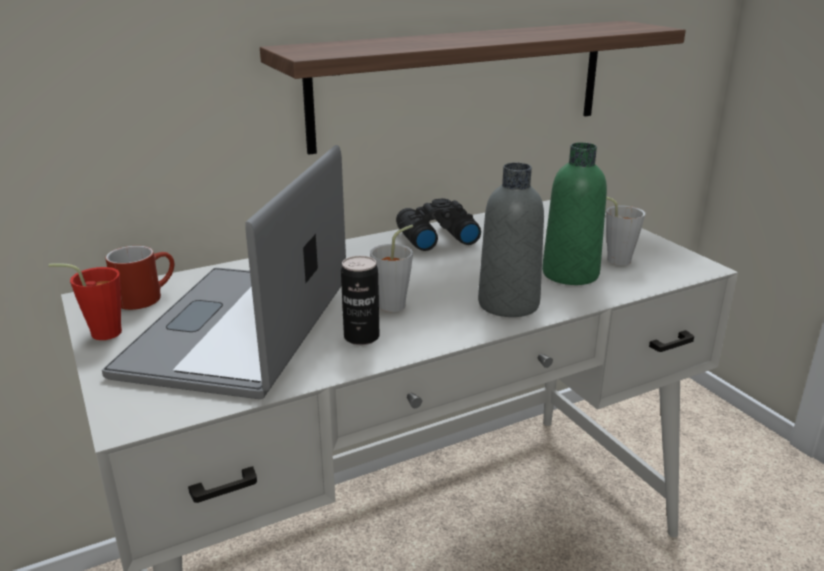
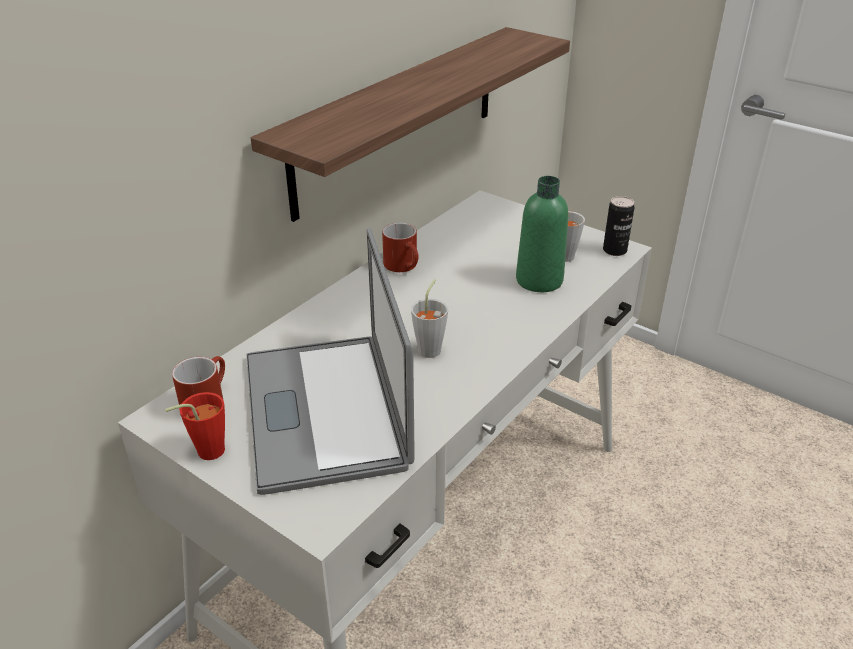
camera: 25 degrees left, 10 degrees up
can [341,256,380,345] -> can moved to [603,196,634,256]
black binoculars [396,198,481,251] -> red mug [382,223,418,272]
grey bottle [478,163,544,317] -> none

